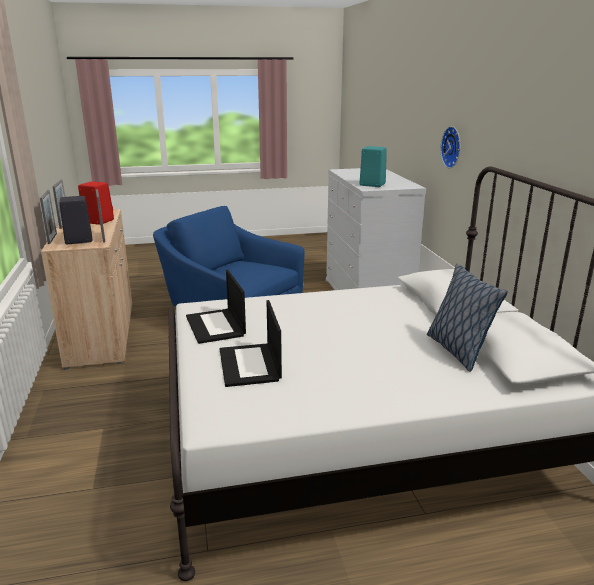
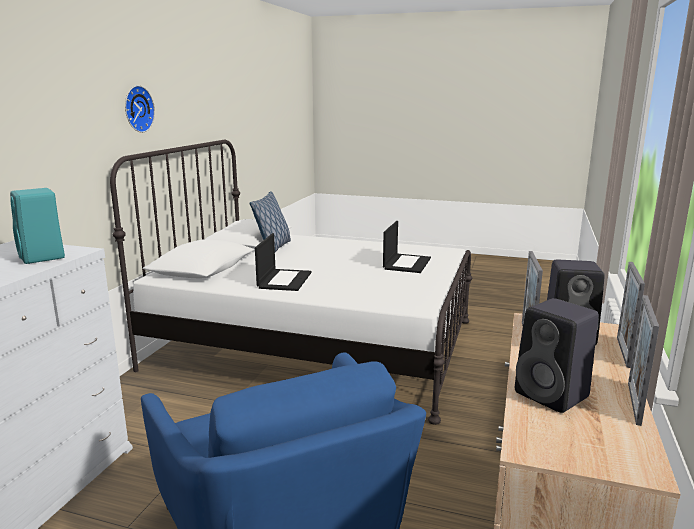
camera: 150 degrees left, 5 degrees down
red speaker [78,181,114,225] -> black speaker [515,298,599,413]
laptop [186,270,246,344] -> laptop moved to [255,233,312,291]
wall clock [441,126,461,168] -> wall clock moved to [125,85,155,133]

